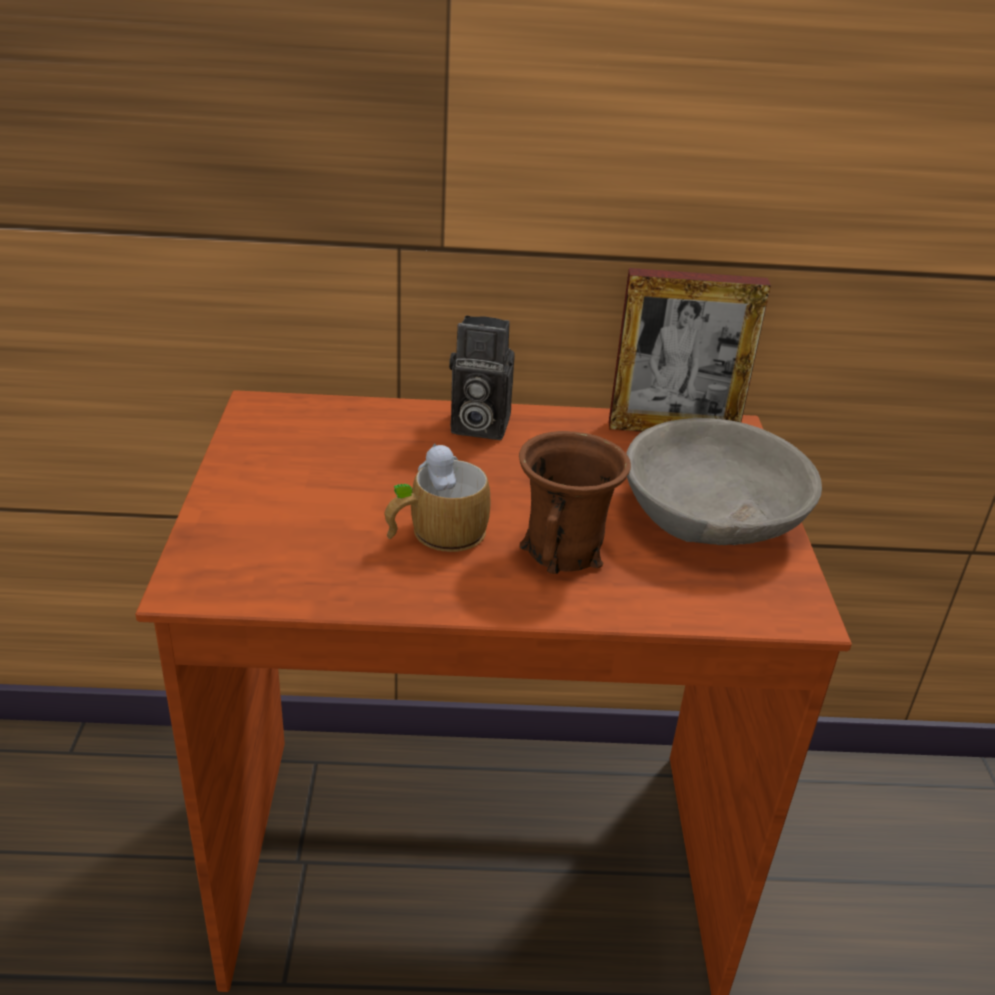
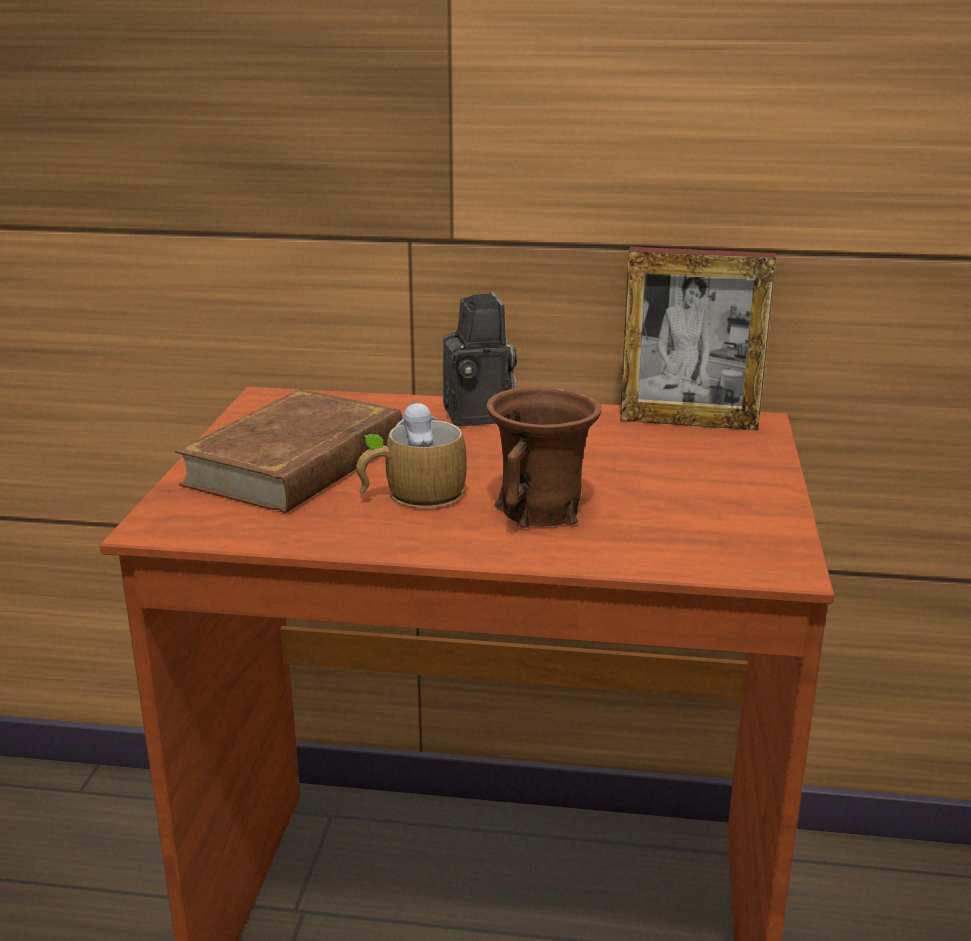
camera: 10 degrees right, 10 degrees down
camera [449,315,515,440] -> camera turned 120 degrees counterclockwise [443,291,517,427]
grey bowl [626,418,822,545] -> none
none -> brown book [175,389,402,513]

